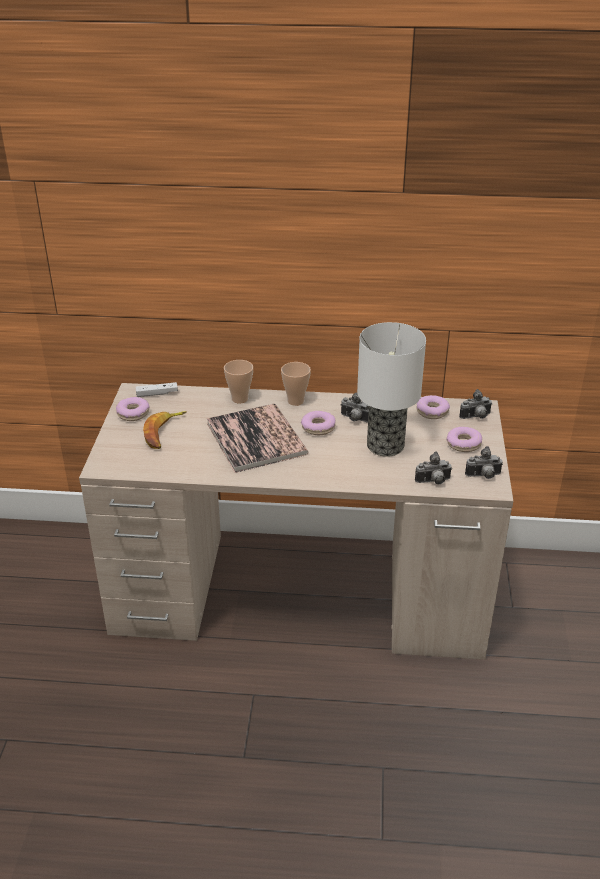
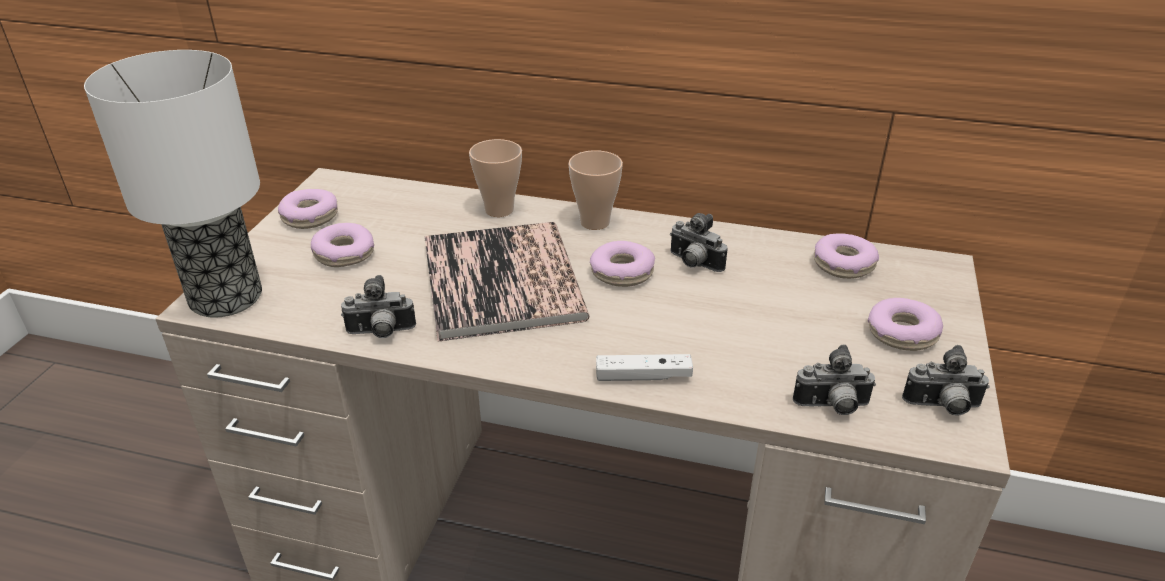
camera: 10 degrees right, 0 degrees up
white game controller [136,382,178,397] -> white game controller moved to [596,354,693,381]
banana [143,411,186,449] -> donut [311,223,374,267]
table lamp [357,322,426,457] -> table lamp moved to [84,50,262,318]
camera [459,389,492,419] -> camera moved to [341,275,416,338]

